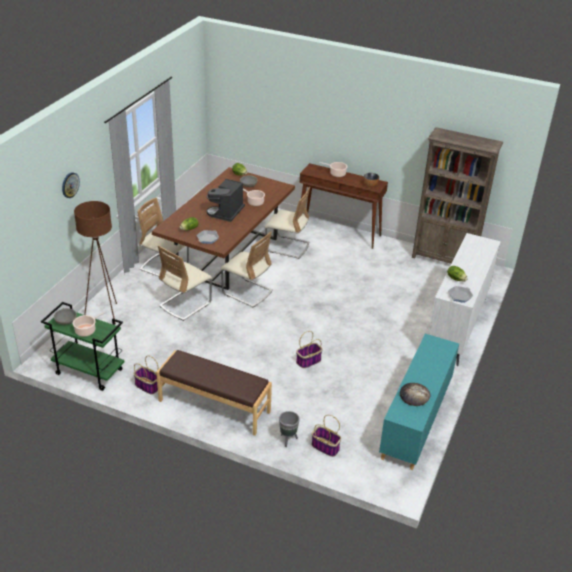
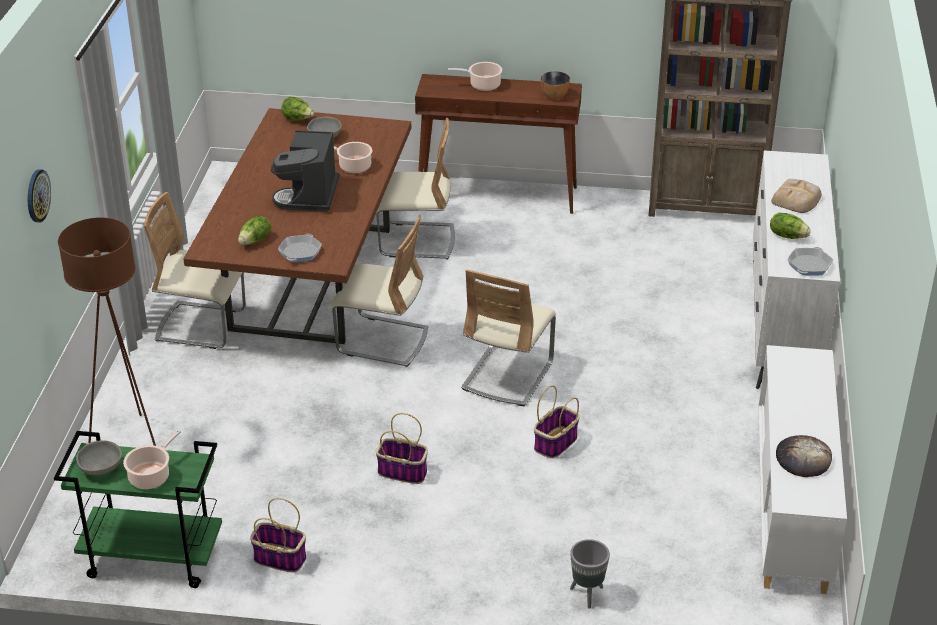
camera: 15 degrees left, 0 degrees up
brown bench [156,350,272,436] -> none
beige chair [158,245,212,321] -> beige chair moved to [461,269,556,407]
basket [312,415,341,457] -> basket moved to [376,413,428,484]
turquoise cabinet [379,334,459,470] -> white cabinet [758,345,847,594]
none -> bread [771,179,822,213]

